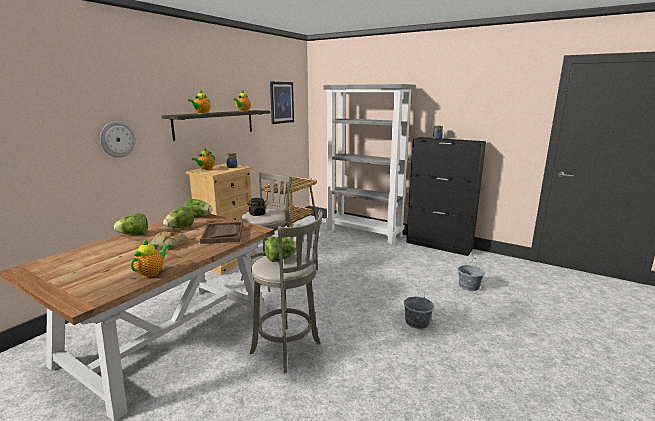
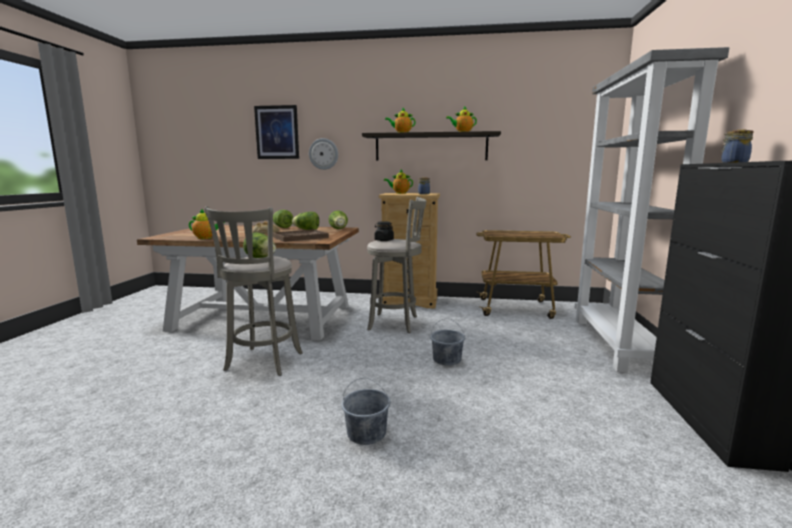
camera: 65 degrees right, 5 degrees down
picture [270,82,294,124] -> picture moved to [254,105,299,159]
grey bucket [458,258,485,291] -> grey bucket moved to [430,318,465,366]

